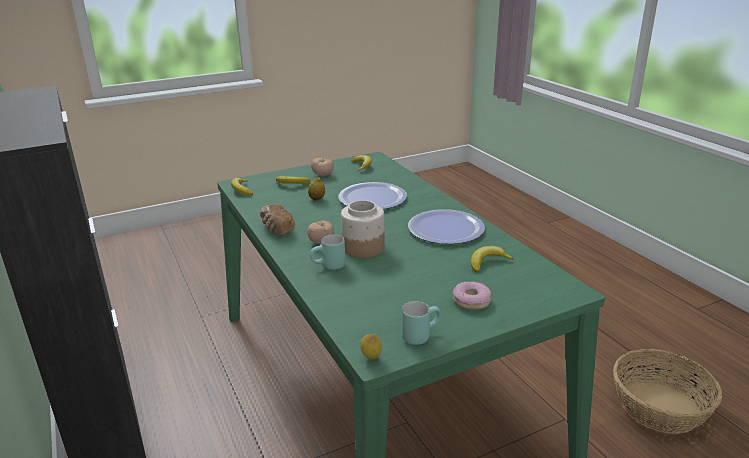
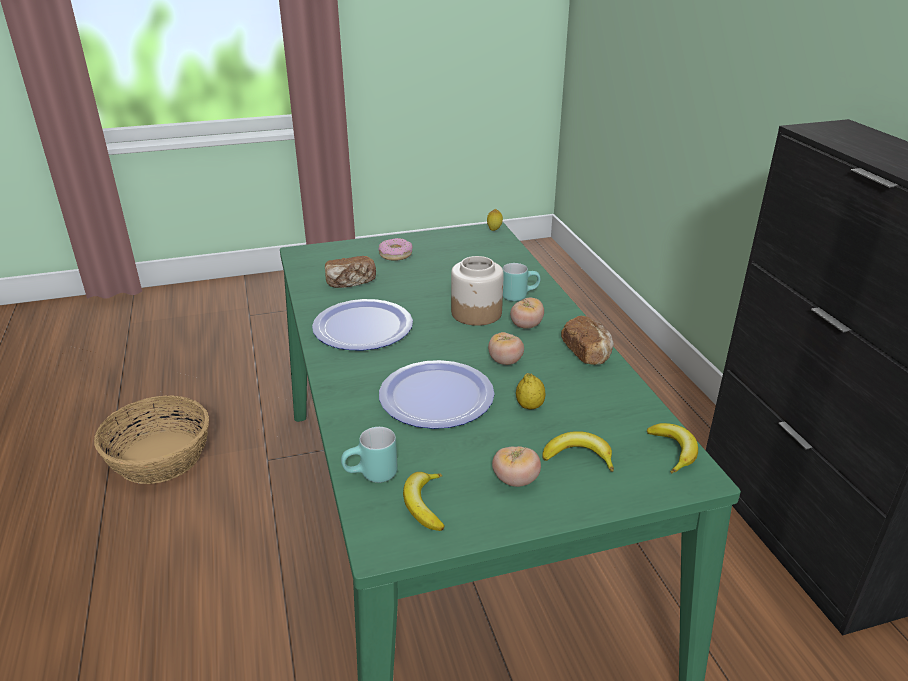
camera: 170 degrees left, 5 degrees up
turquoise mug [402,301,441,345] -> turquoise mug moved to [341,427,398,483]
banana [471,246,514,273] -> bread [325,256,376,288]
none -> tomato [488,332,524,365]

